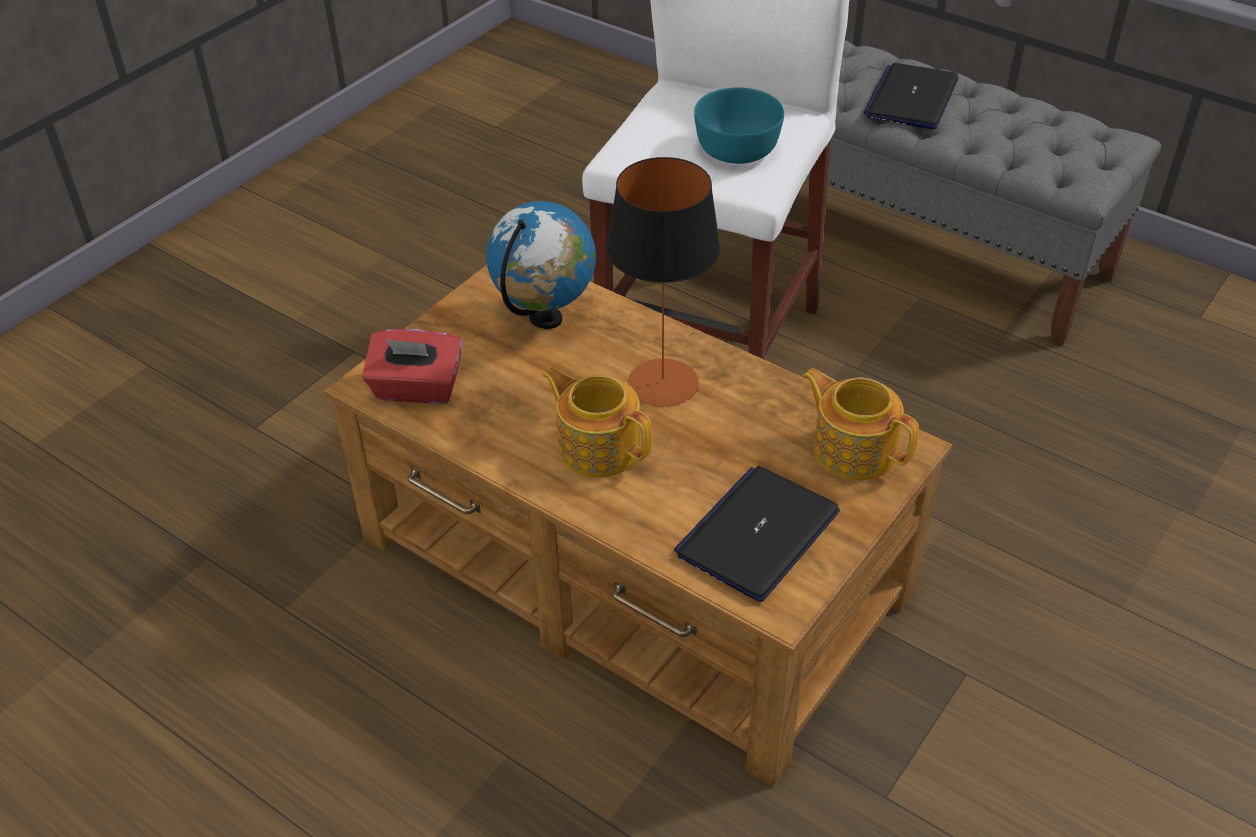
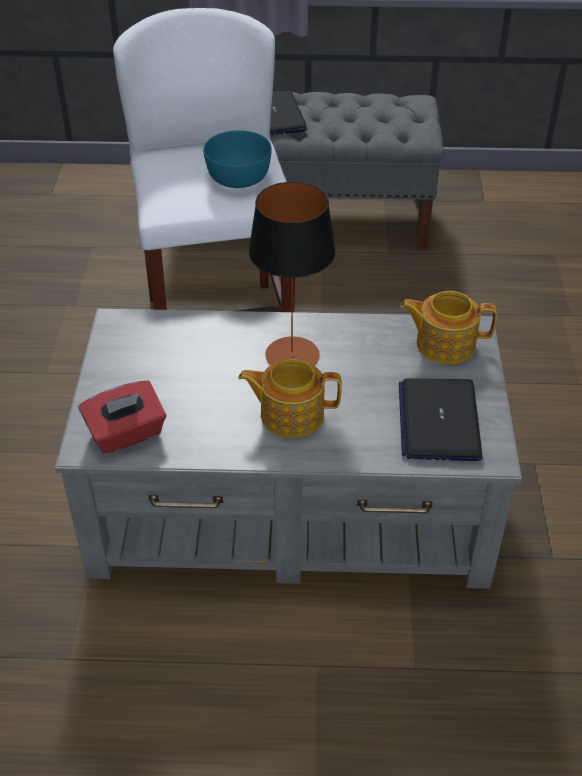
camera: 35 degrees left, 0 degrees up
brown coffee table [324,265,953,787] -> grey coffee table [55,309,522,589]
globe [486,201,596,329] -> none

